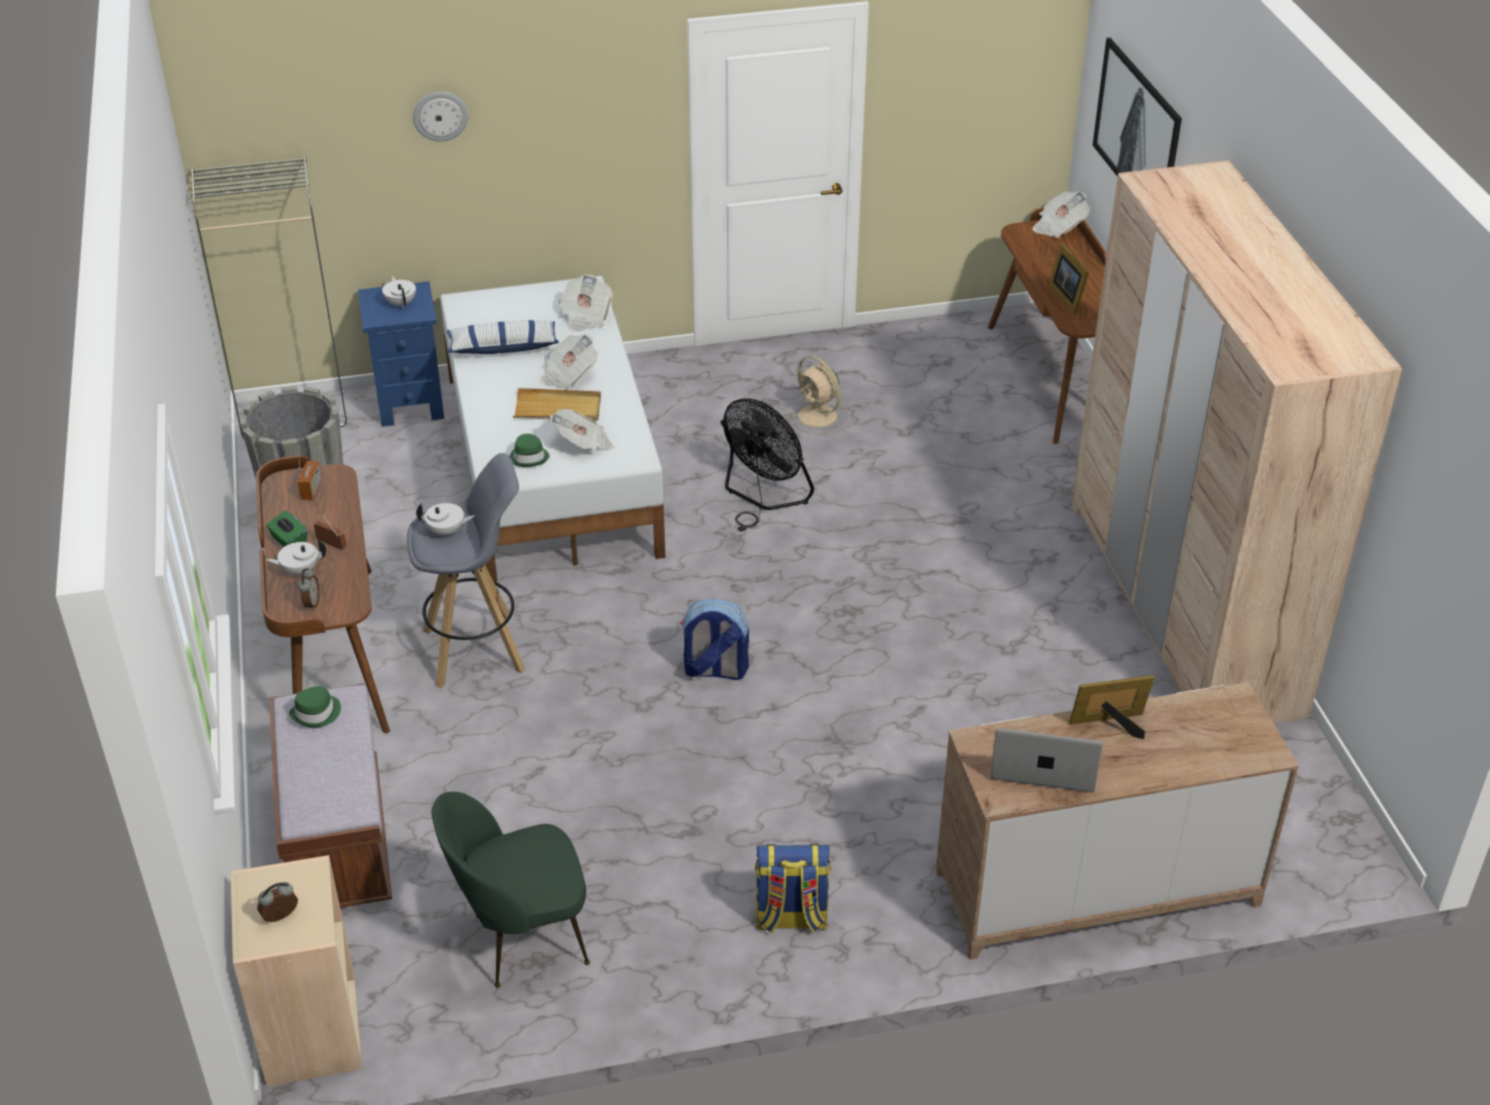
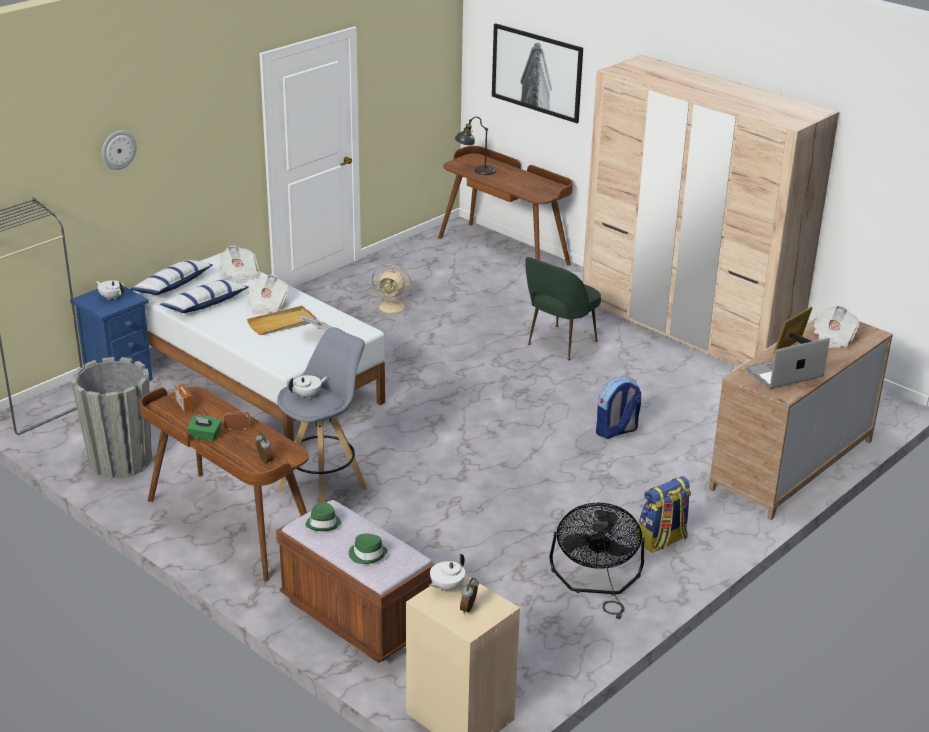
camera: 35 degrees left, 10 degrees down
white teapot [266,540,326,575] -> white teapot moved to [429,554,465,592]
green chair [431,792,590,988] -> green chair moved to [525,257,601,360]
green hat [510,434,550,467] -> green hat moved to [349,534,387,564]
backpack [680,599,749,680] -> backpack moved to [596,377,641,439]
black fan [720,398,814,532] -> black fan moved to [550,503,645,619]
newspaper [1032,191,1090,238] -> newspaper moved to [813,306,860,348]
picture frame [1049,243,1089,314] -> none
none -> pillow [130,260,213,295]
none -> grey table lamp [455,117,496,175]

